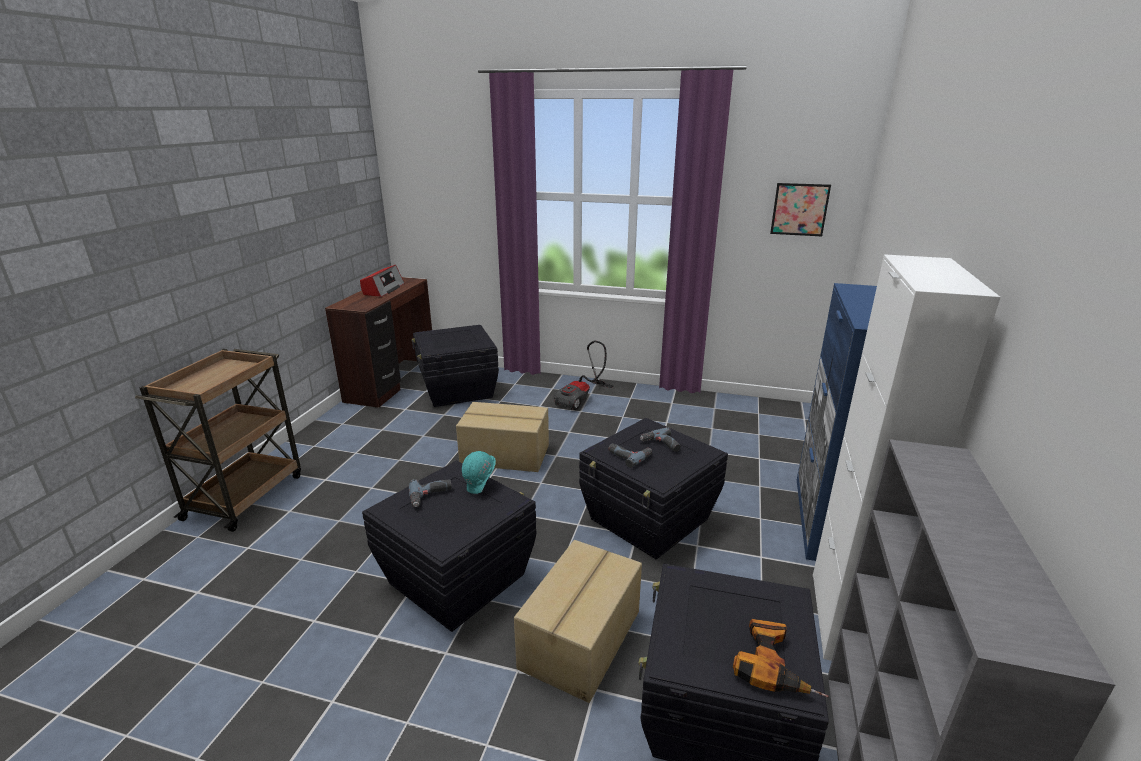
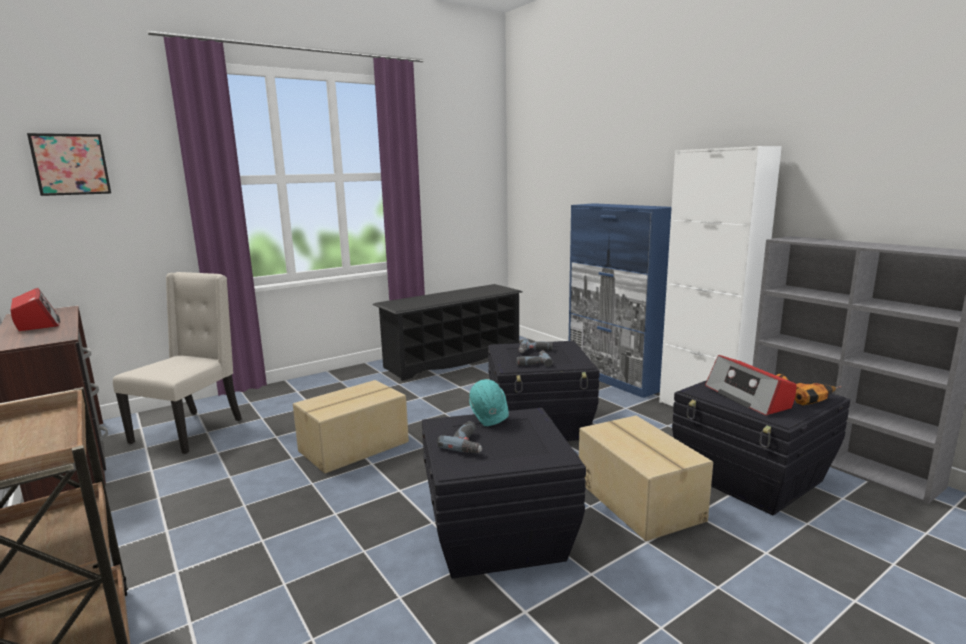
camera: 50 degrees left, 10 degrees down
black storage box [411,325,499,407] -> beige chair [113,272,242,454]
vacuum cleaner [554,340,614,410] -> none
picture [770,183,831,236] -> picture moved to [27,133,111,196]
none -> black shoe rack [373,284,523,381]
none -> radio [705,355,797,416]

